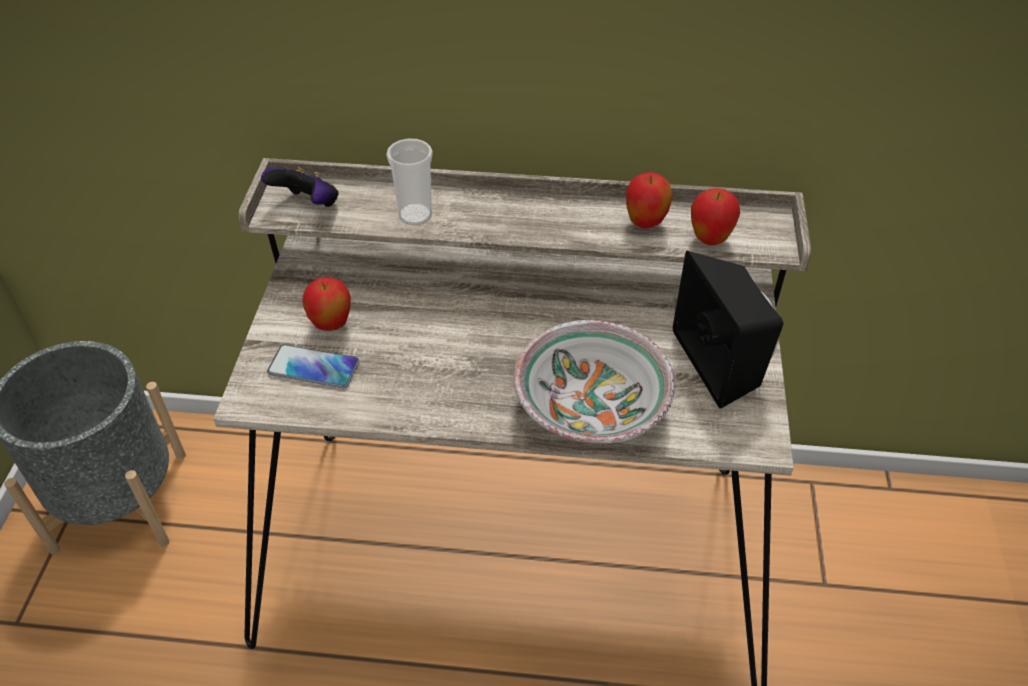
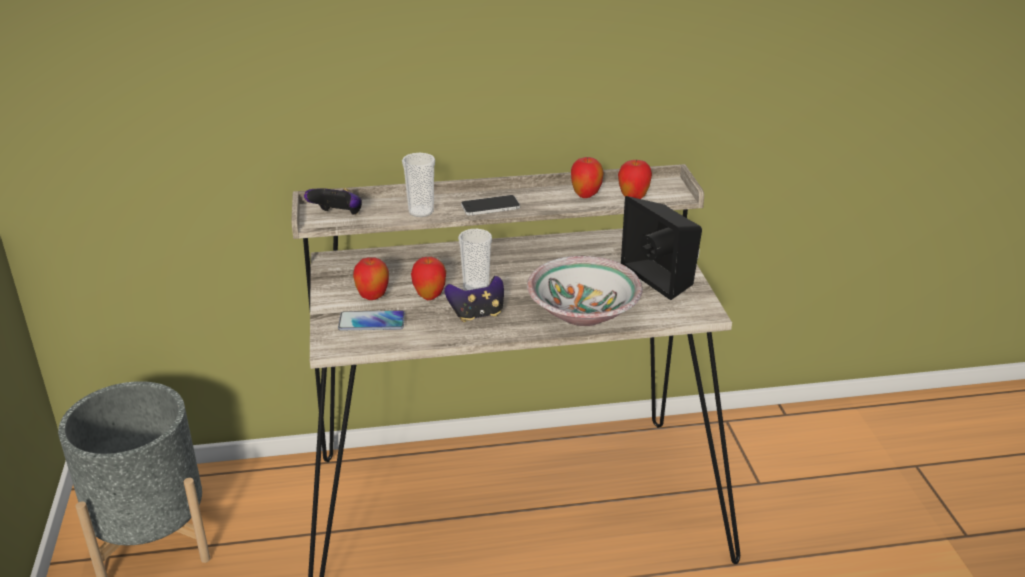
camera: 15 degrees left, 15 degrees down
none -> apple [411,257,446,300]
none -> game controller [444,276,504,322]
none -> cup [458,229,492,291]
none -> phone [461,195,520,216]

